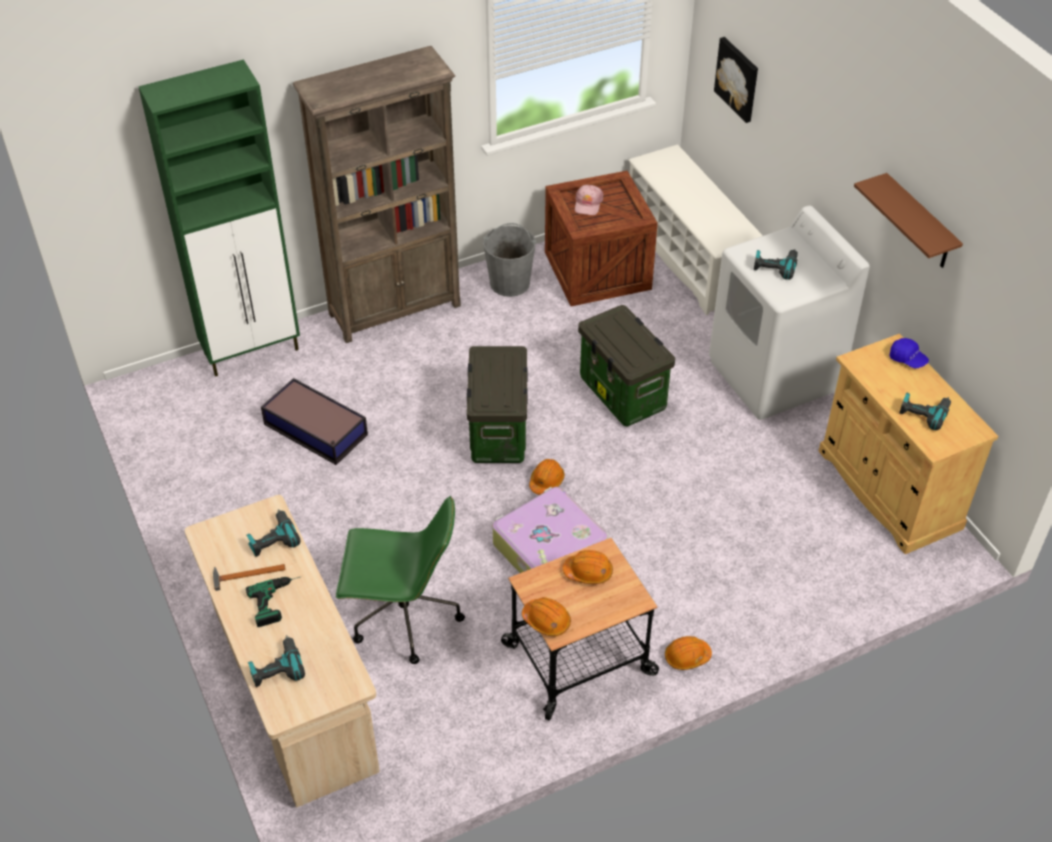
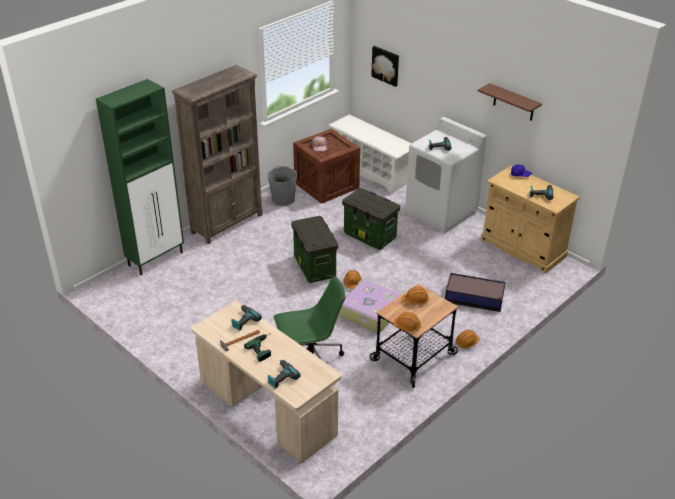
camera: 20 degrees left, 10 degrees down
storage box [261,378,368,465] -> storage box moved to [445,273,506,312]

